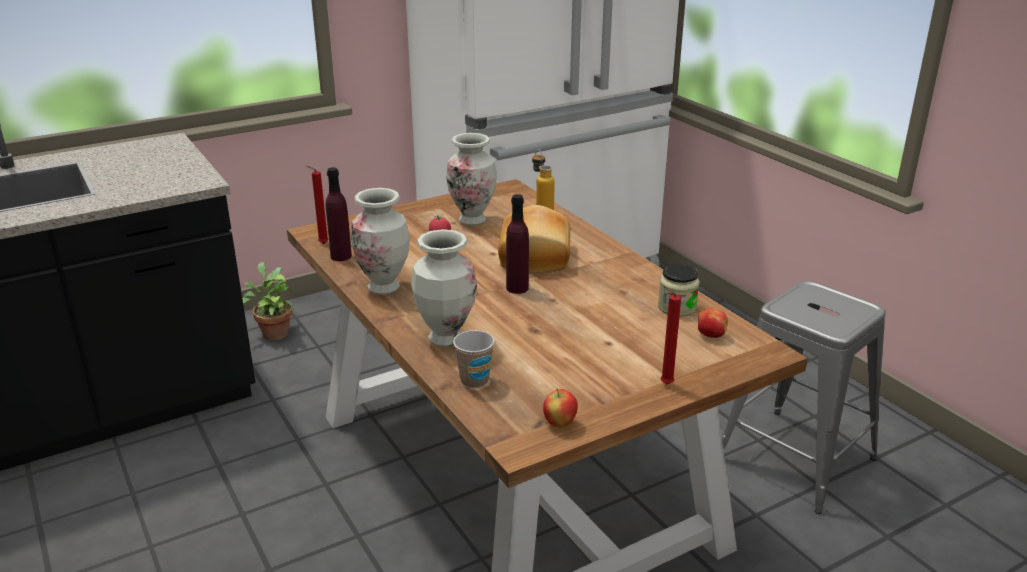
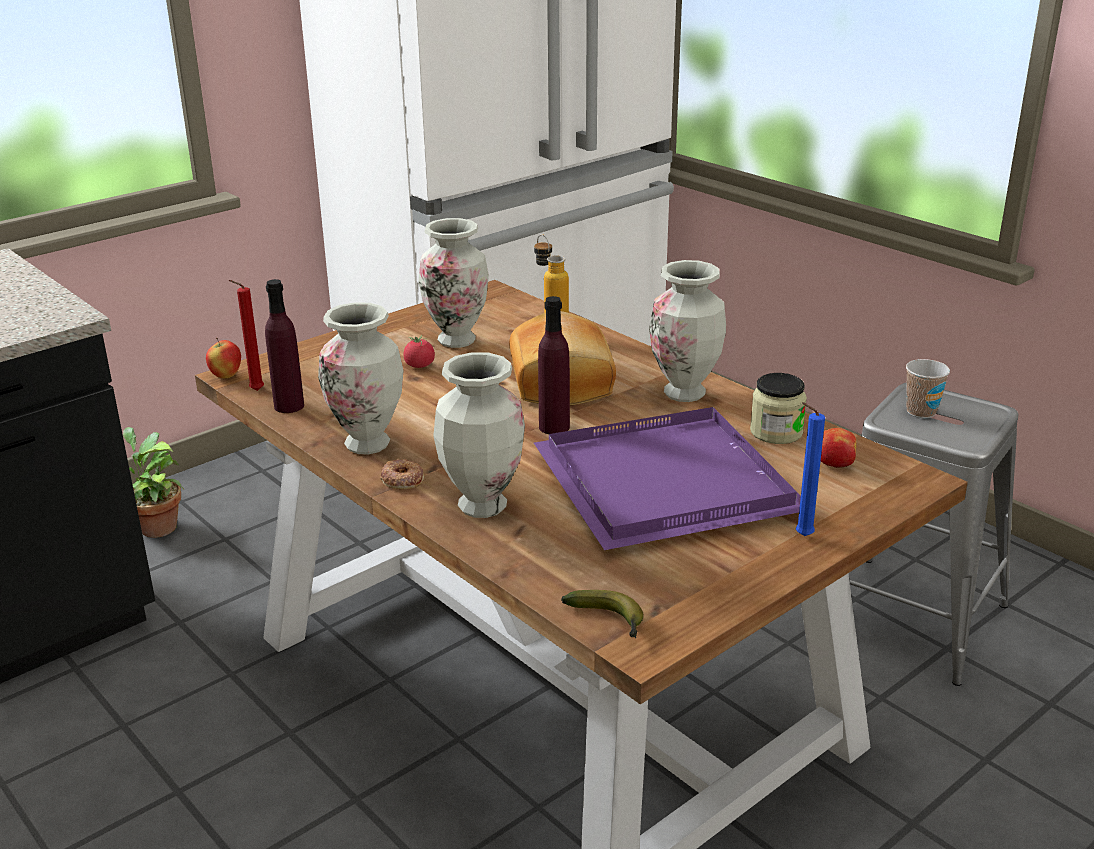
camera: 10 degrees left, 0 degrees up
cup [453,330,495,388] -> cup moved to [906,359,950,418]
apple [543,389,578,428] -> apple moved to [206,338,241,378]
red candle [660,286,681,384] -> blue candle [796,402,825,536]
none -> donut [380,459,424,489]
none -> purple tray [534,407,801,550]
none -> banana [561,590,644,638]
none -> vase [649,260,726,402]

